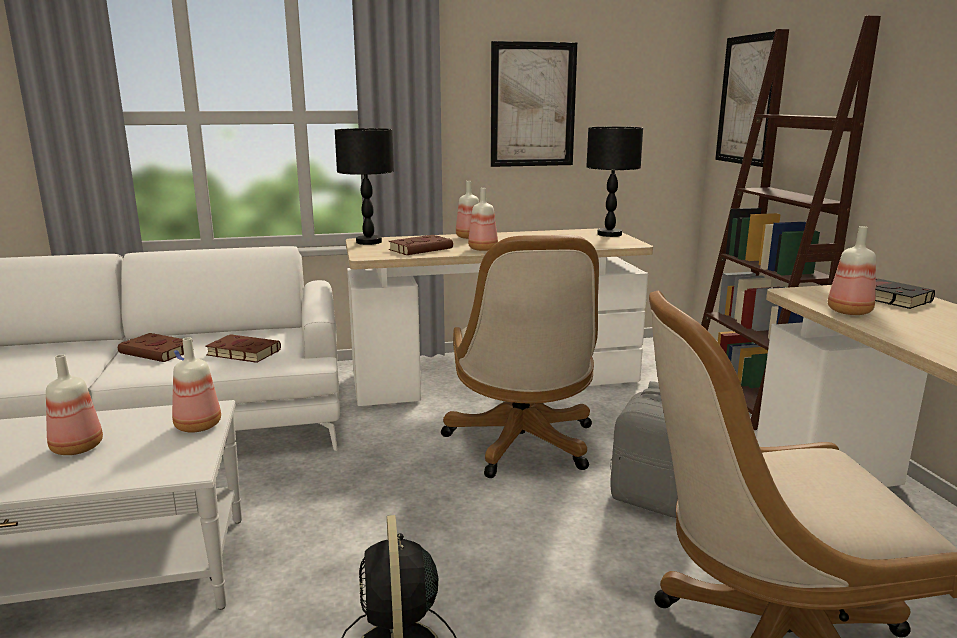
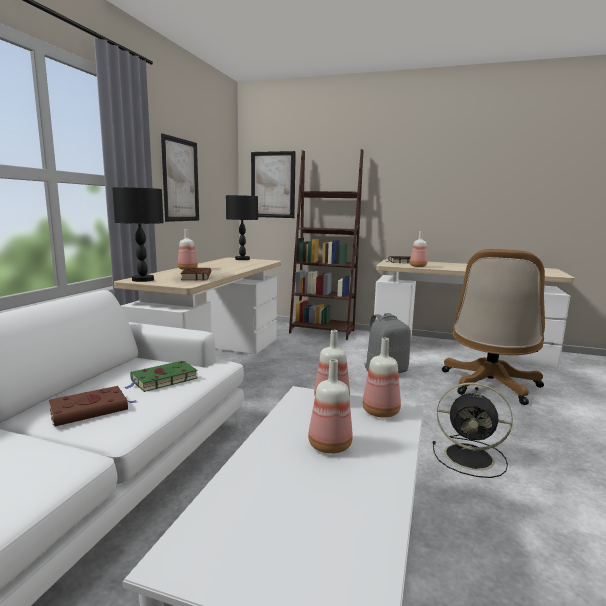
camera: 60 degrees left, 5 degrees down
brown book [205,334,281,363] -> green book [124,361,198,392]
office chair [441,235,599,478] -> none
bottle [468,188,498,251] -> bottle moved to [363,338,401,418]

